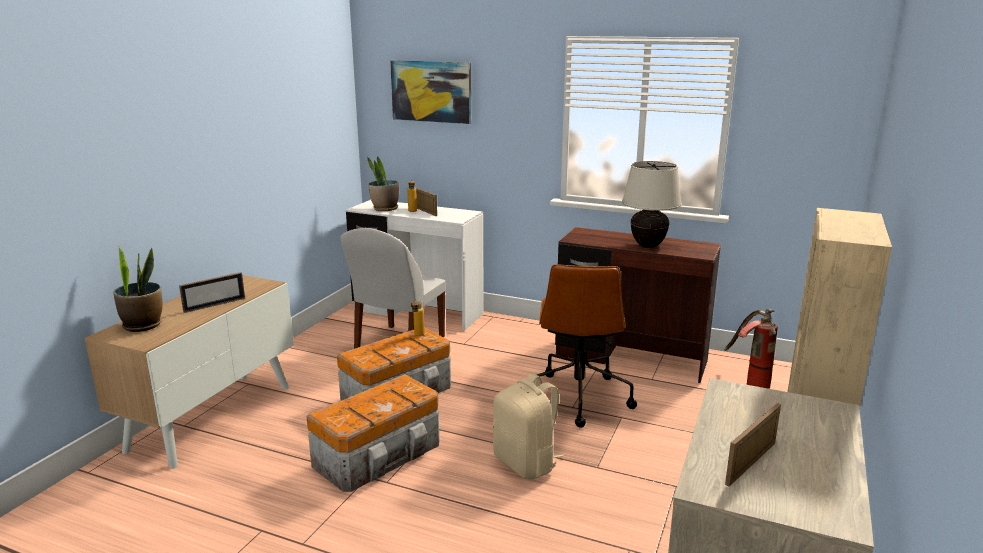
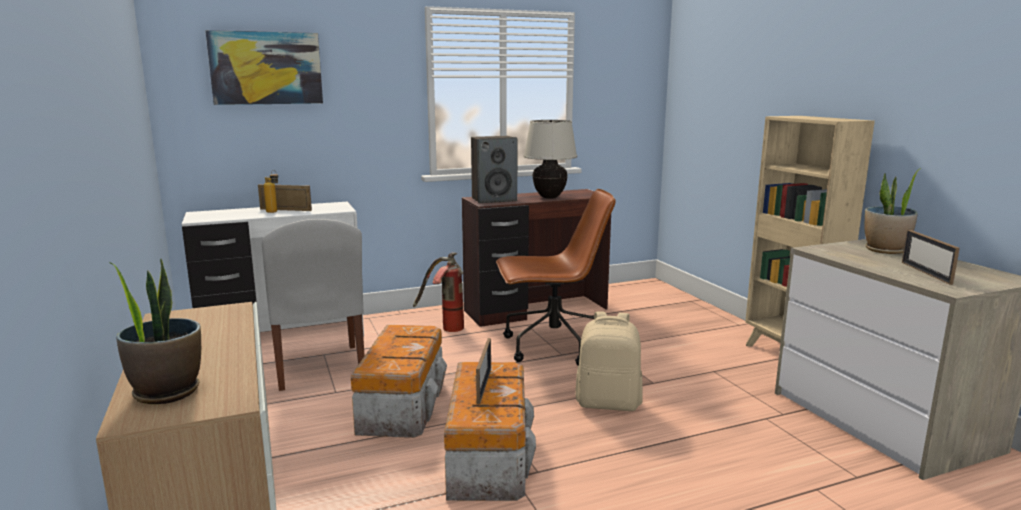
camera: 45 degrees left, 5 degrees down
picture frame [179,272,245,313] -> picture frame moved to [476,338,491,404]
potted plant [367,156,399,211] -> potted plant moved to [864,168,921,254]
bottle [411,299,425,336] -> none
brown office chair [537,264,637,428] -> brown office chair turned 60 degrees counterclockwise [496,189,616,366]
fire extinguisher [724,309,778,389] -> fire extinguisher moved to [413,252,464,332]
none -> speaker [471,136,517,203]

